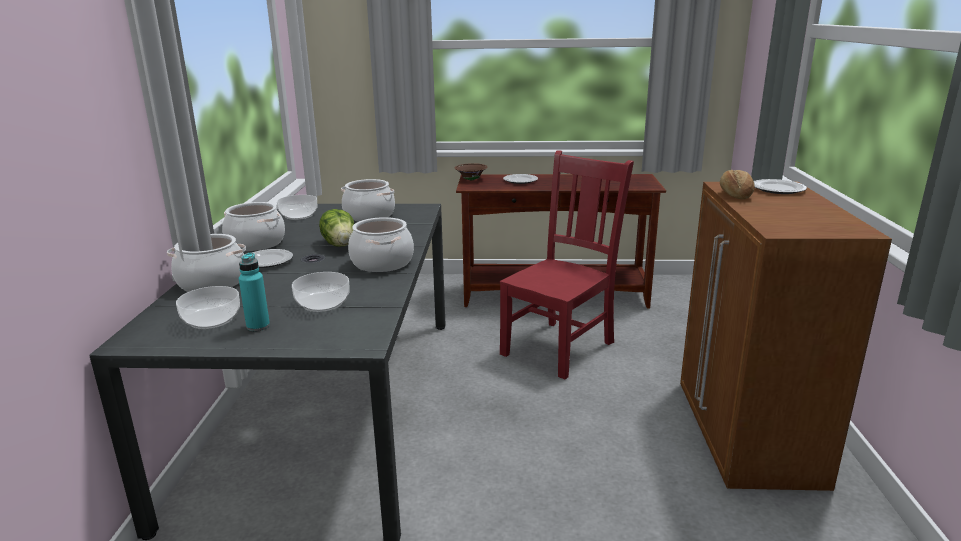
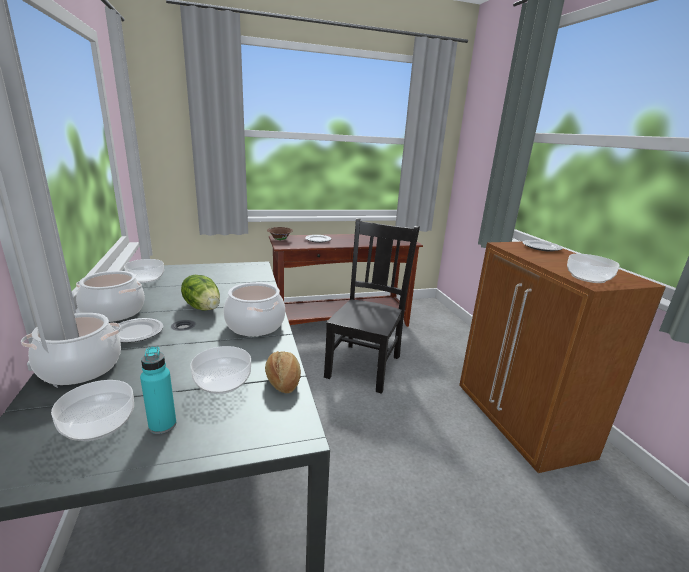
camera: 20 degrees left, 0 degrees up
cooking pot [341,179,395,221] -> none
red chair [500,150,634,379] -> black chair [324,218,420,394]
bread [720,170,755,199] -> bread moved to [265,351,301,393]
none -> bowl [567,254,620,283]

